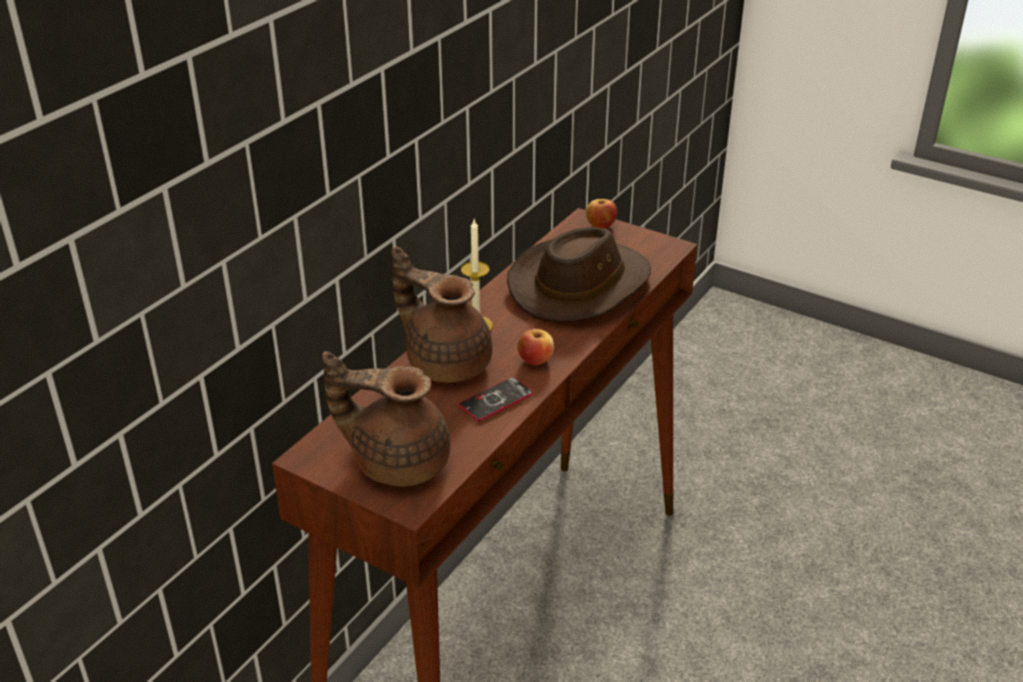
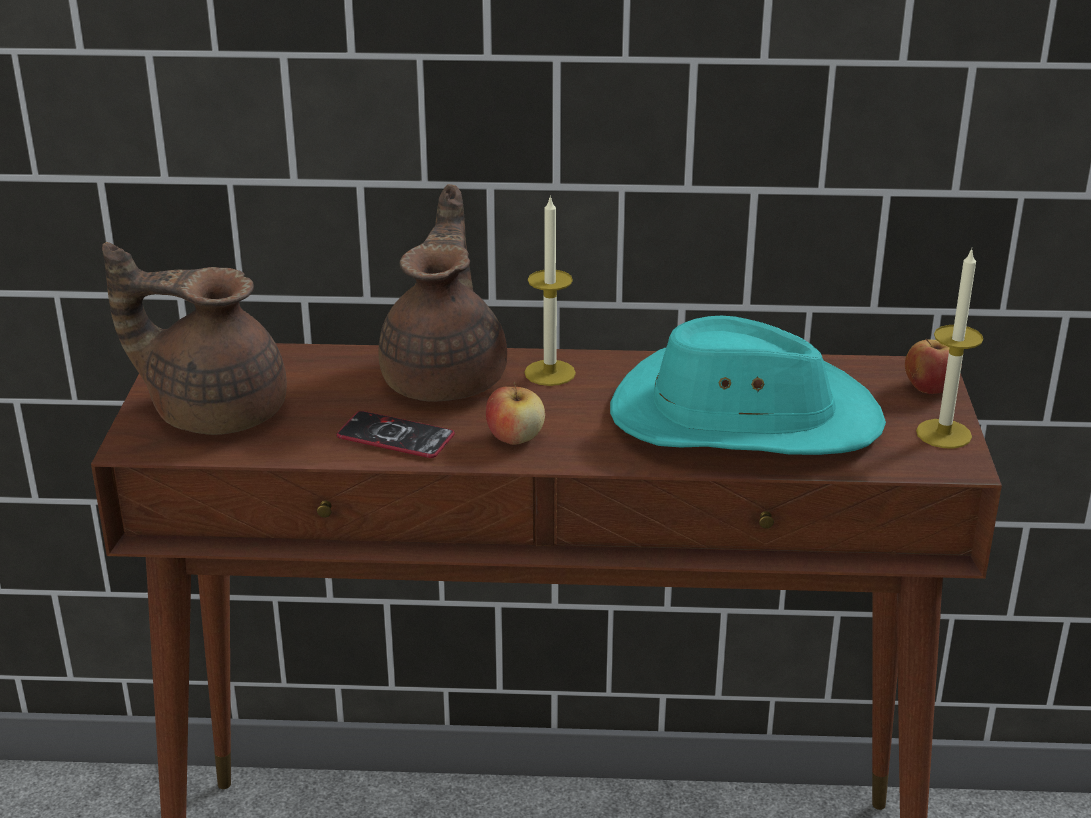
camera: 60 degrees right, 5 degrees down
brown teapot [322,351,451,487] -> brown teapot turned 60 degrees counterclockwise [102,242,287,435]
brown hat [507,227,651,323] -> turquoise hat [610,316,886,455]
none -> candle [916,248,983,449]

